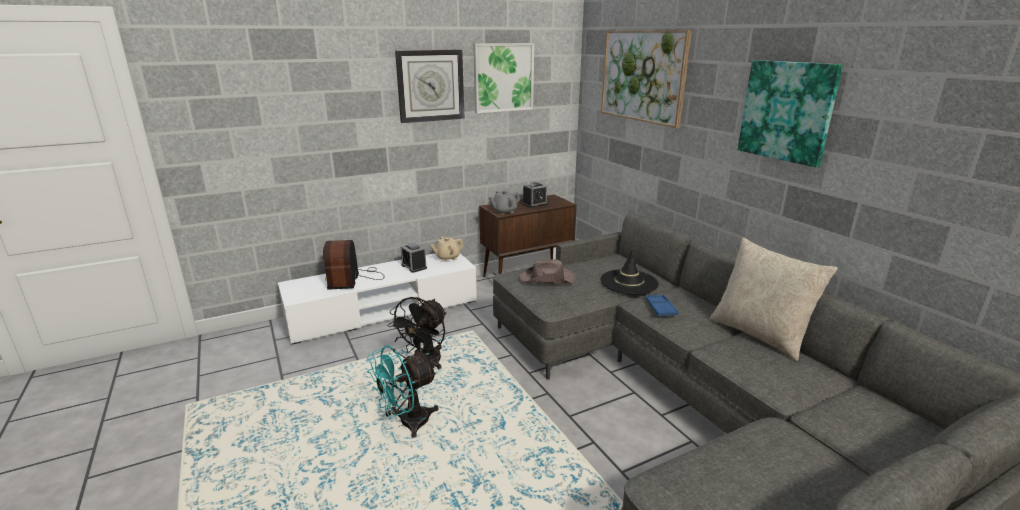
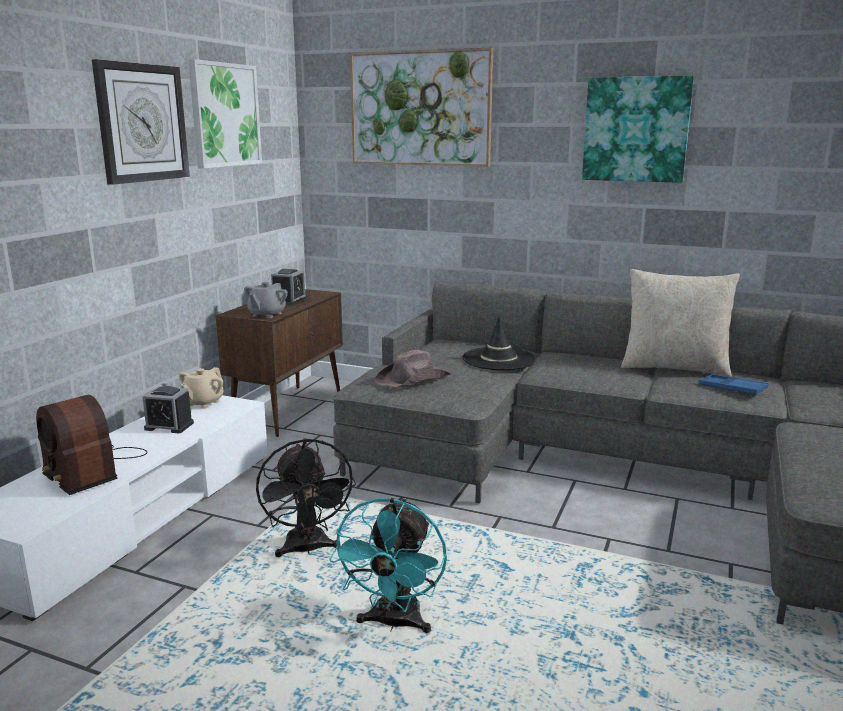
camera: 40 degrees left, 5 degrees down
blue tray [645,294,679,317] -> blue tray moved to [698,374,769,395]

